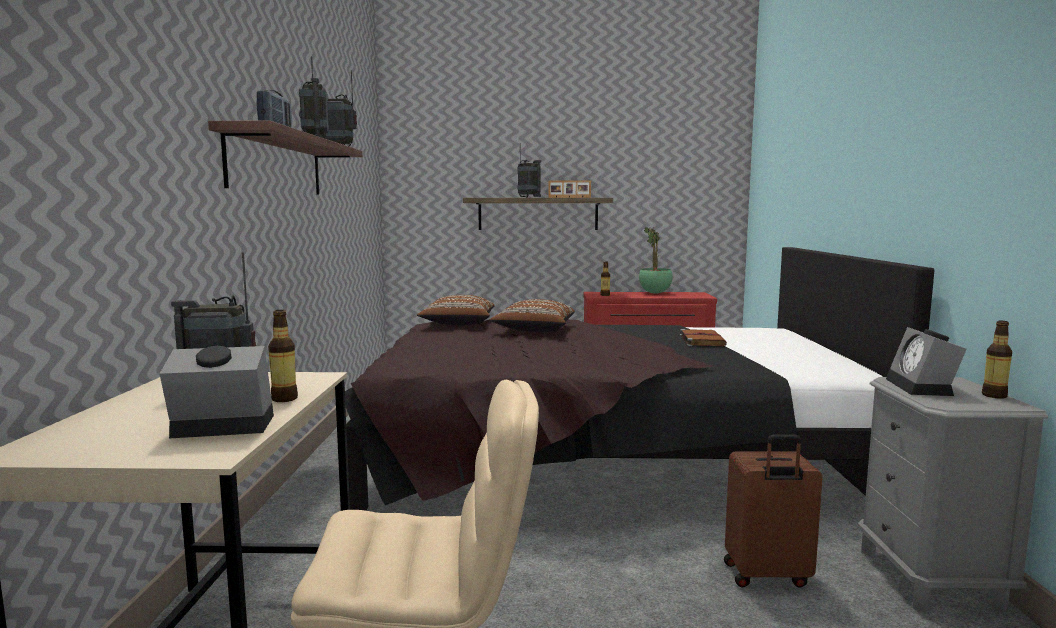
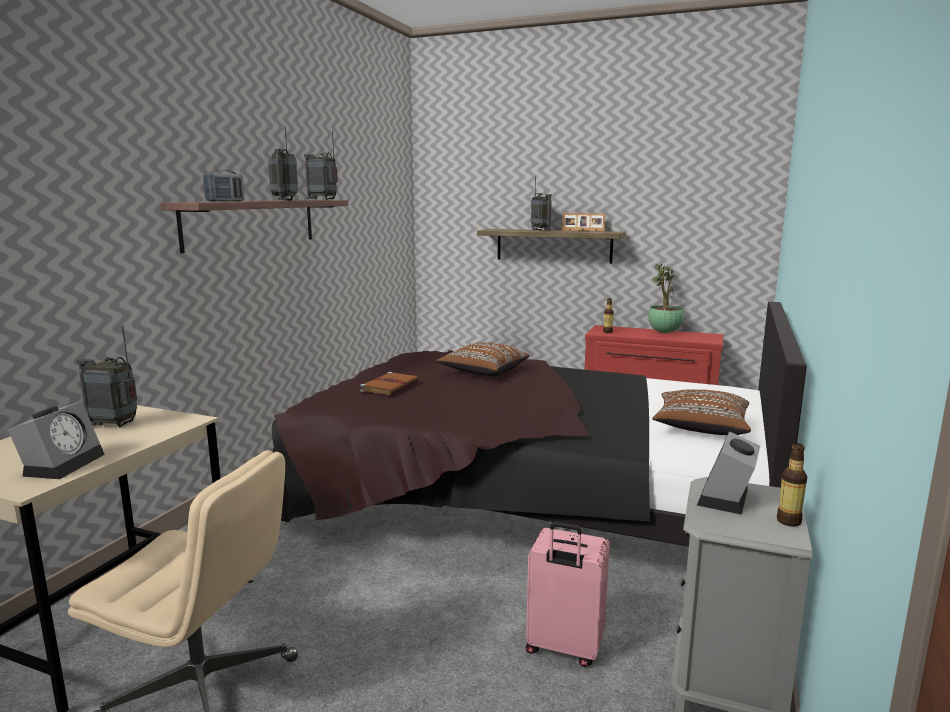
camera: 20 degrees right, 5 degrees up
alarm clock [160,346,274,439] -> alarm clock turned 90 degrees clockwise [8,401,105,479]
bottle [268,310,298,402] -> none
brown pillow [417,295,494,326] -> brown pillow moved to [652,389,751,435]
brown book [680,329,727,346] -> brown book moved to [360,372,419,395]
brown suitcase [724,434,823,588] -> pink suitcase [526,522,610,667]

